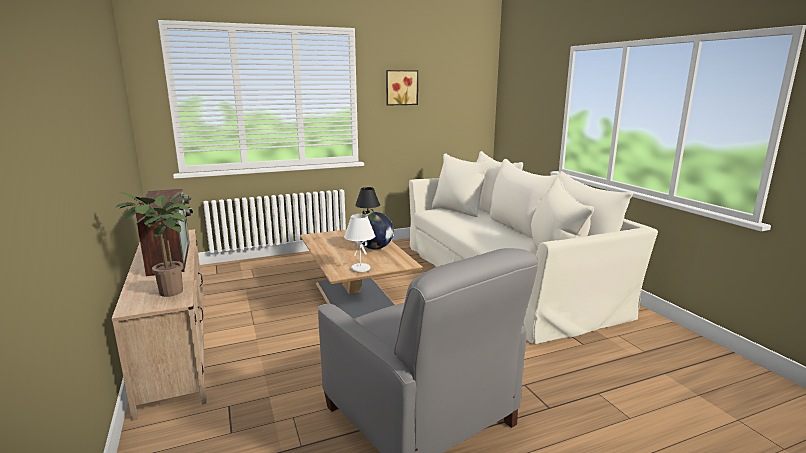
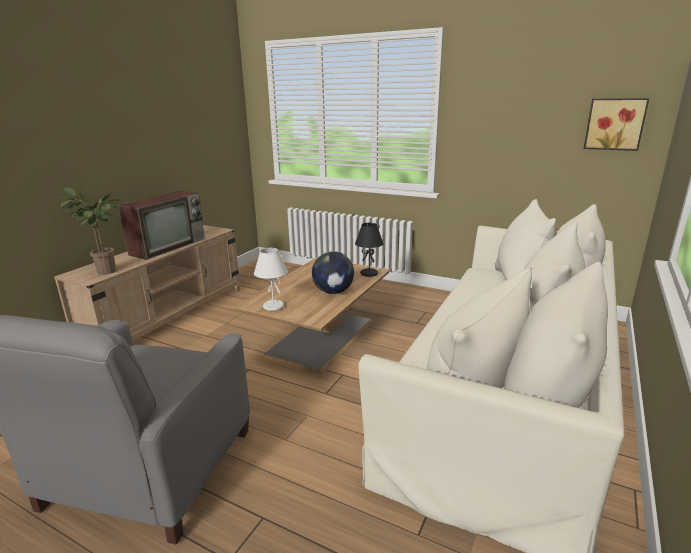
camera: 50 degrees right, 5 degrees up
picture [386,70,418,106] -> picture moved to [584,98,649,151]

